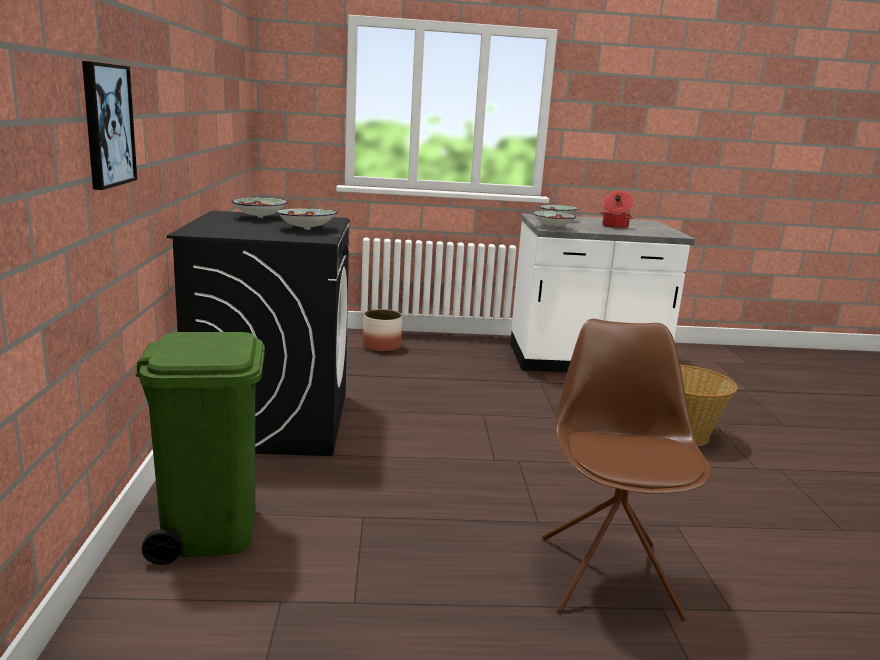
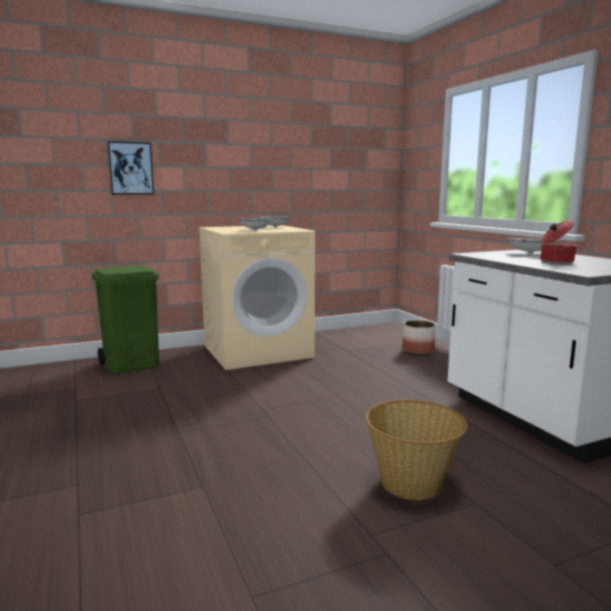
camera: 70 degrees right, 5 degrees down
black washing machine [167,211,349,456] -> beige washing machine [199,225,315,370]
bowl [532,211,576,228] -> none
brown chair [542,319,711,621] -> none

